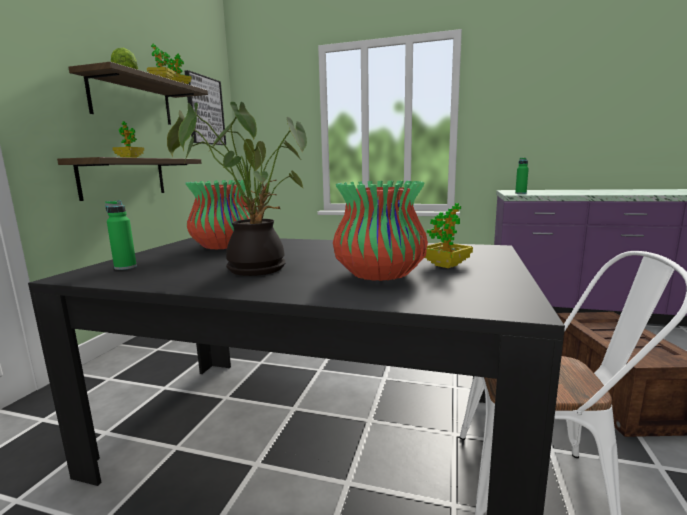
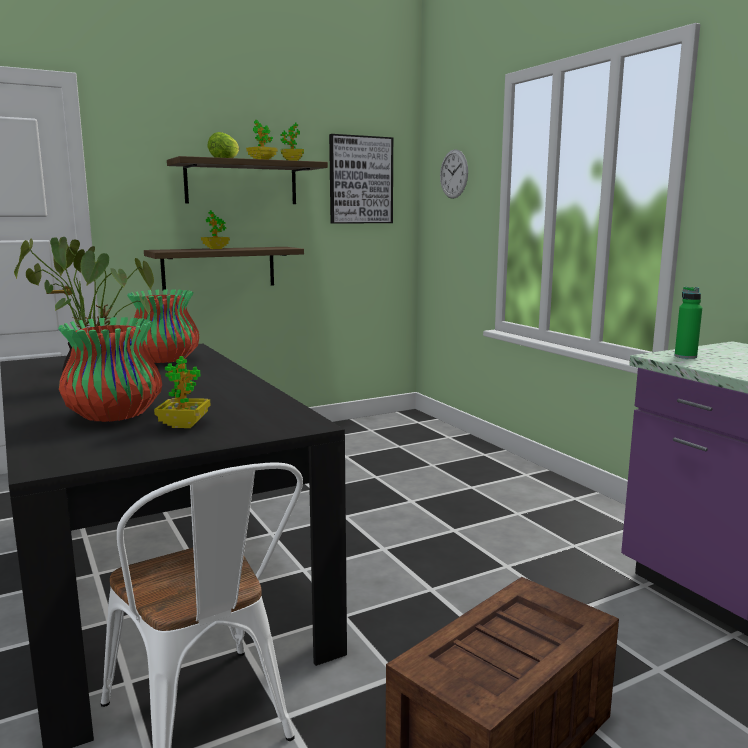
camera: 45 degrees right, 0 degrees up
green bottle [106,200,137,270] -> none
none -> wall clock [440,149,468,199]

